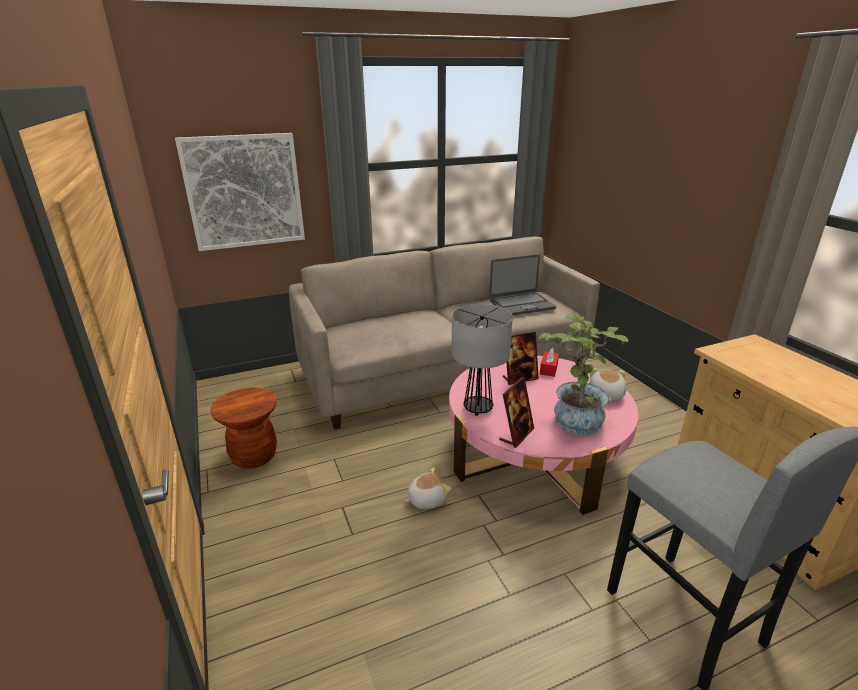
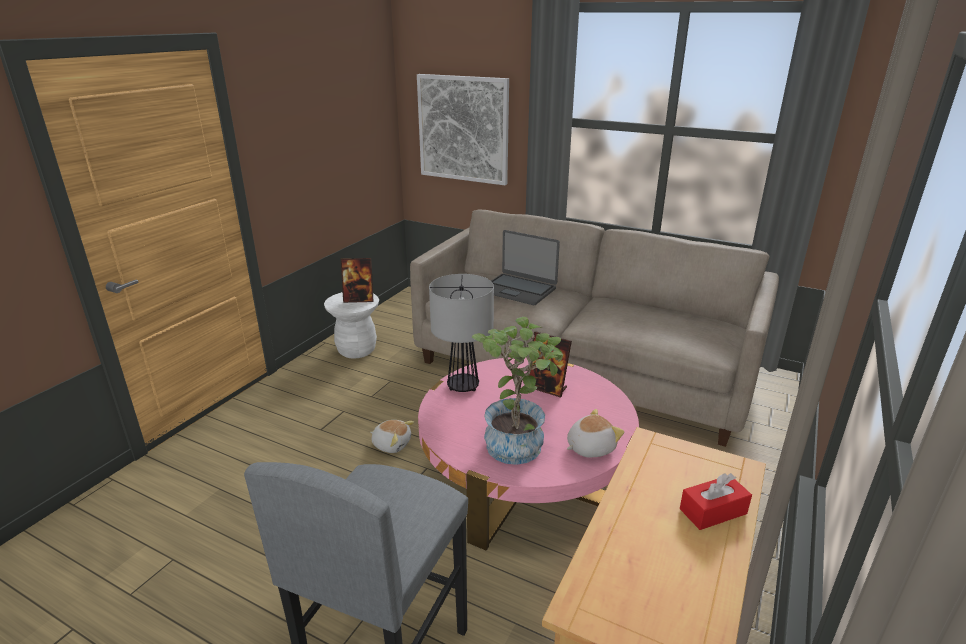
camera: 50 degrees right, 0 degrees up
brown stool [210,387,277,469] -> white stool [324,292,379,359]
laptop [489,254,556,315] -> laptop moved to [491,230,560,305]
picture frame [499,377,534,448] -> picture frame moved to [341,258,374,303]
red tissue box [540,348,559,377] -> red tissue box moved to [680,473,752,530]

